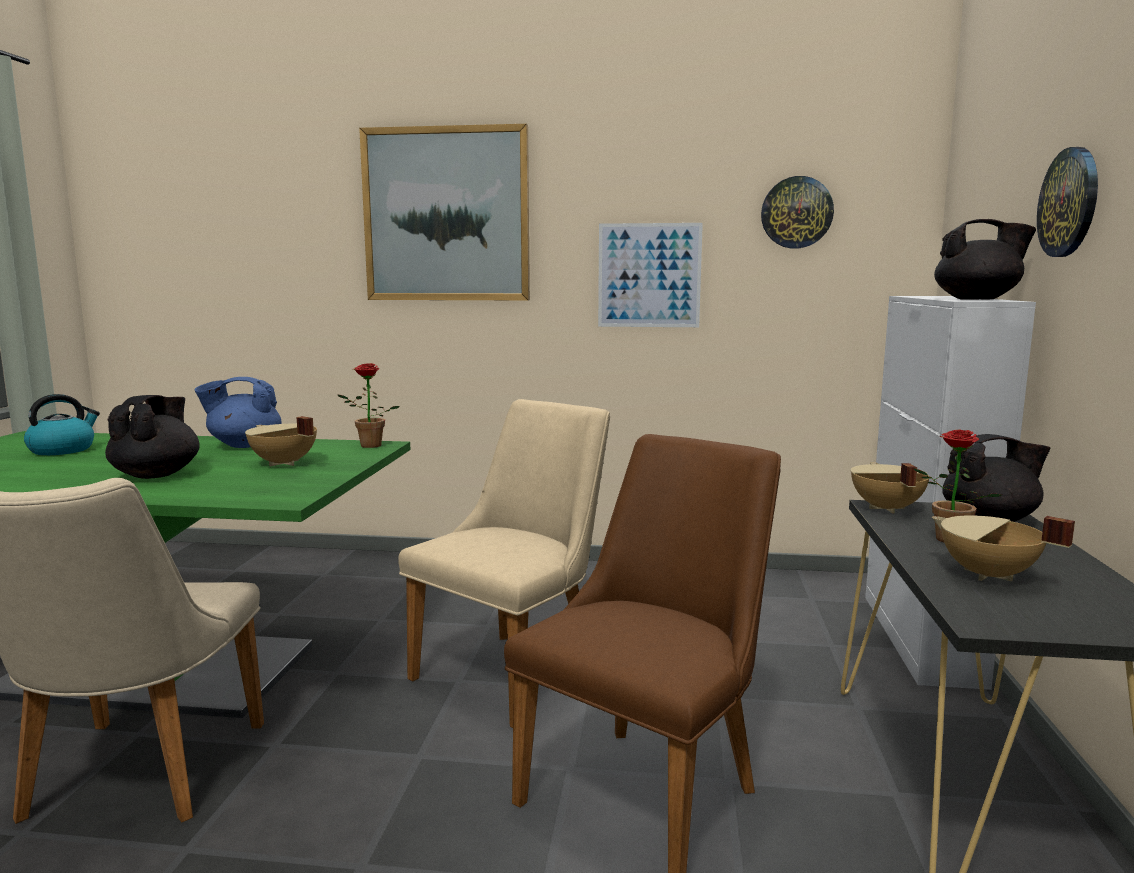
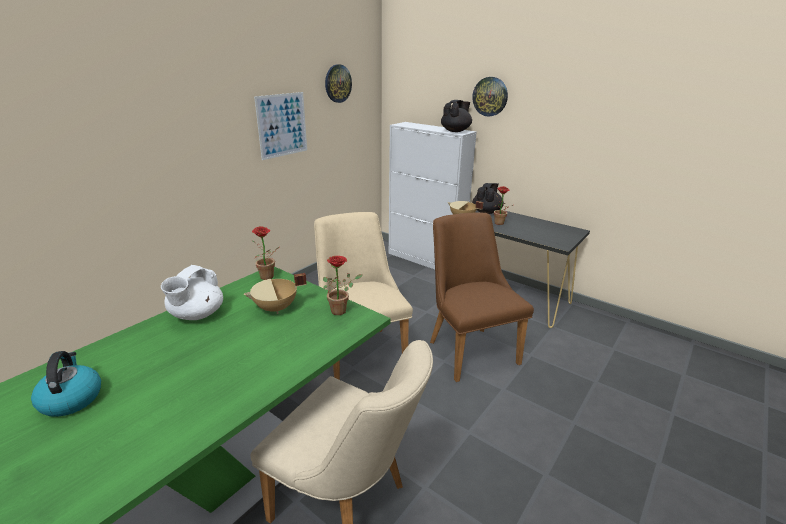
camera: 60 degrees left, 15 degrees up
black teapot [105,395,200,479] -> none
blue teapot [194,377,281,448] -> white teapot [161,265,223,320]
picture [359,124,530,301] -> none
beige cooking pot [932,515,1075,581] -> none
none -> potted plant [323,256,363,315]

